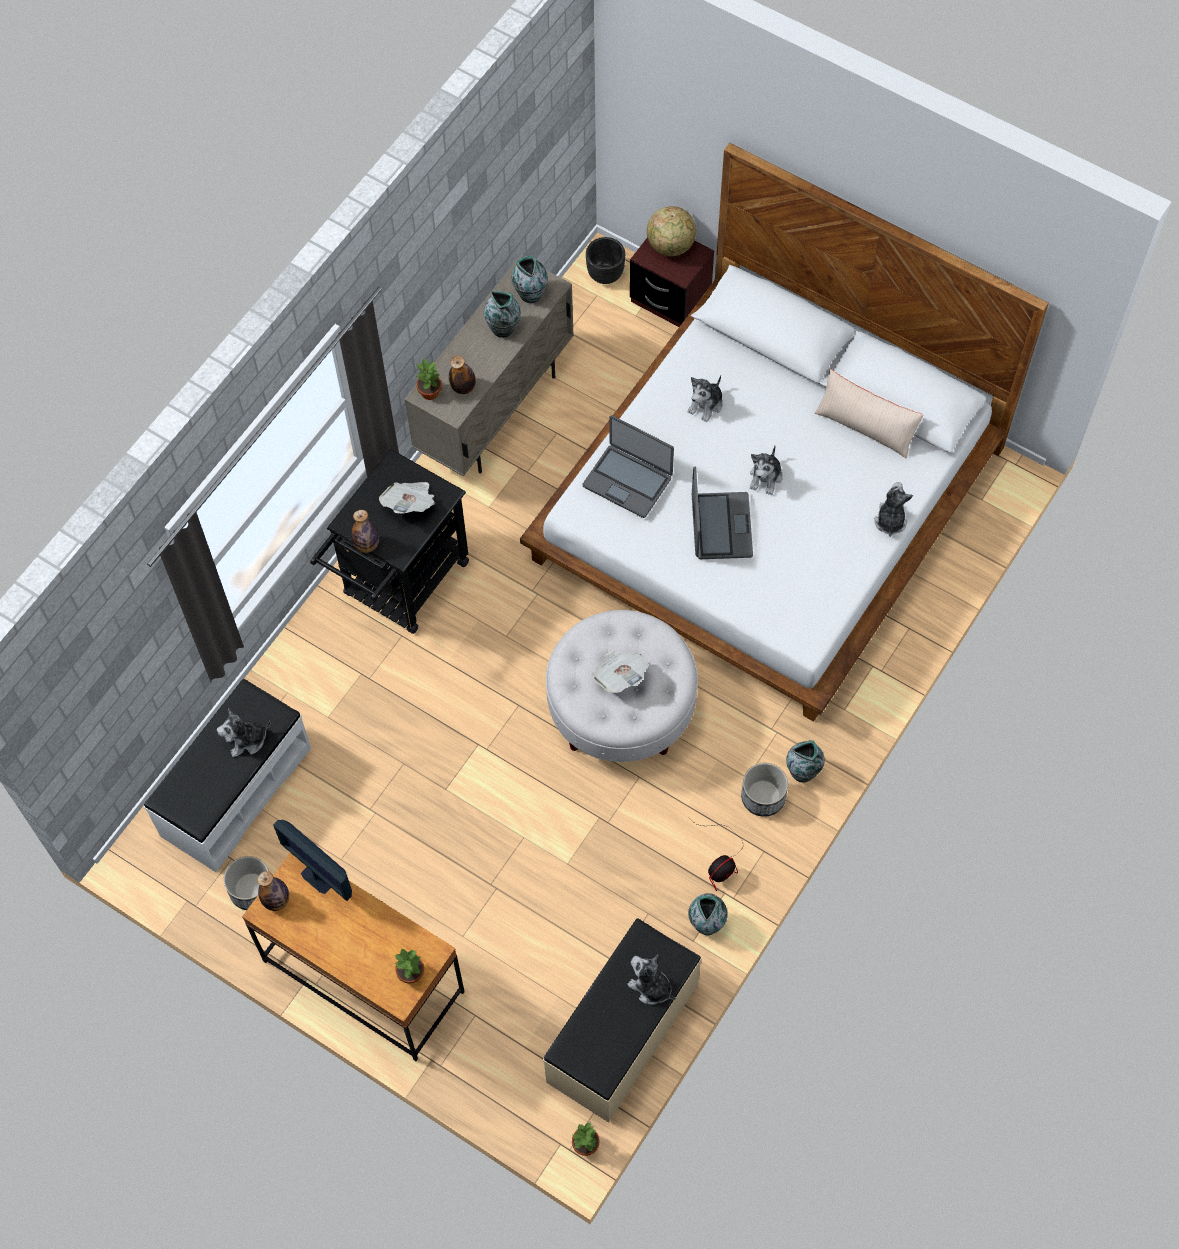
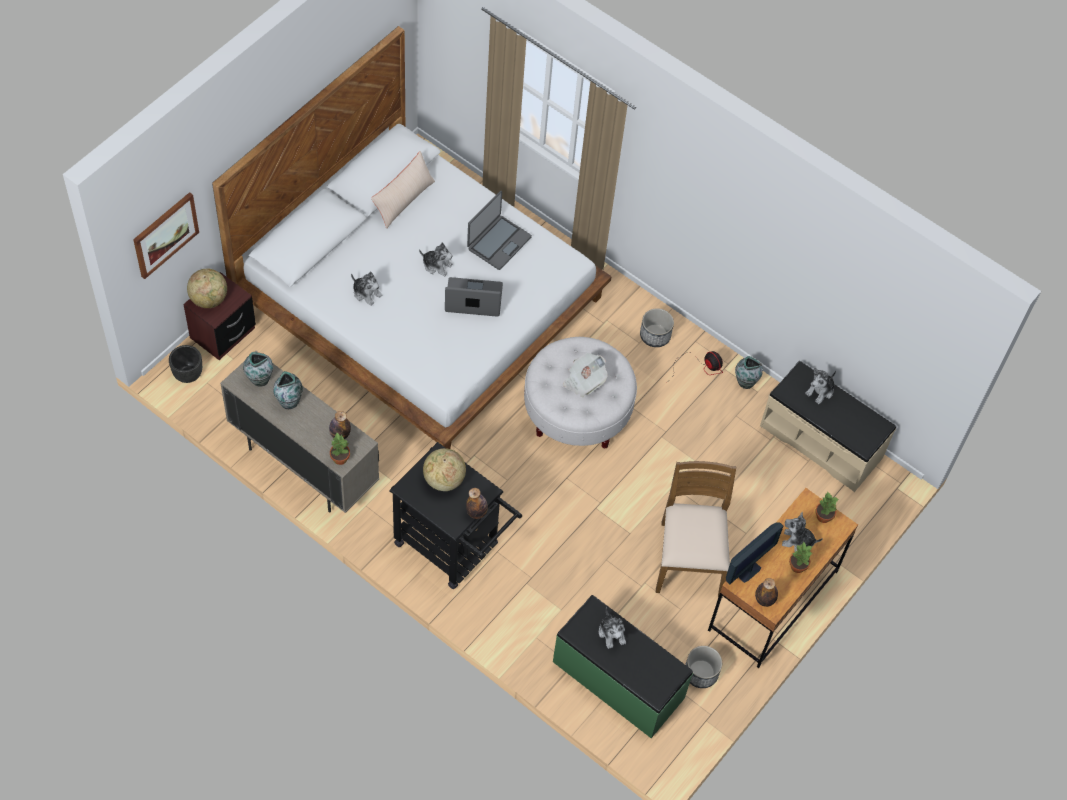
camera: 90 degrees left, 5 degrees down
white bench [144,679,311,872] -> green bench [553,595,693,738]
newspaper [379,482,435,514] -> globe [423,448,466,491]
potted plant [572,1122,600,1156] -> potted plant moved to [789,541,813,573]
laptop [583,415,674,518] -> laptop moved to [467,191,532,270]
vase [786,740,825,783] -> none
plush toy [874,482,913,537] -> plush toy moved to [782,512,823,552]
none -> picture [133,192,199,279]
none -> brown chair [656,461,736,597]

